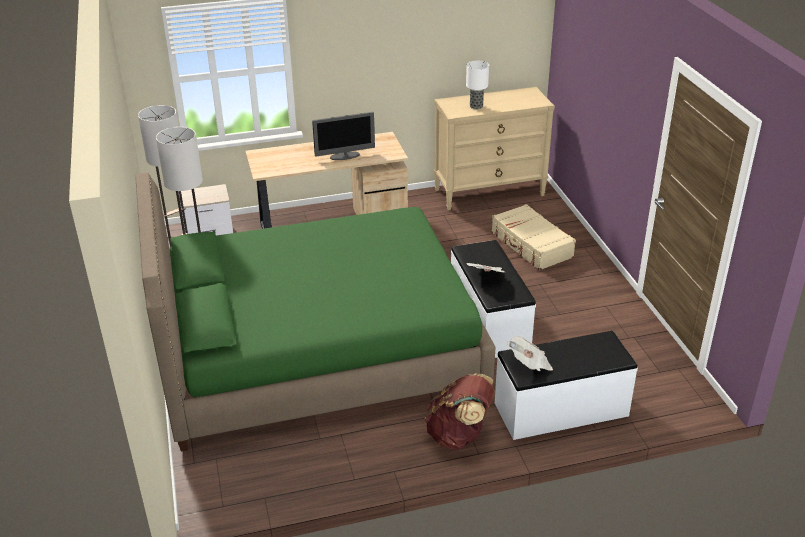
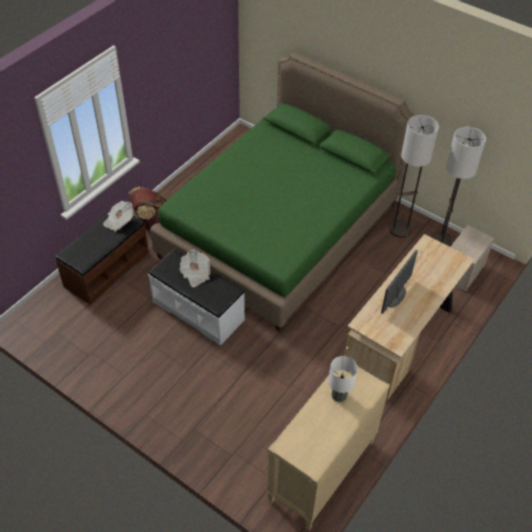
camera: 140 degrees right, 15 degrees up
beige suitcase [491,204,576,270] -> none
white bench [495,331,638,440] -> brown bench [55,213,149,305]

